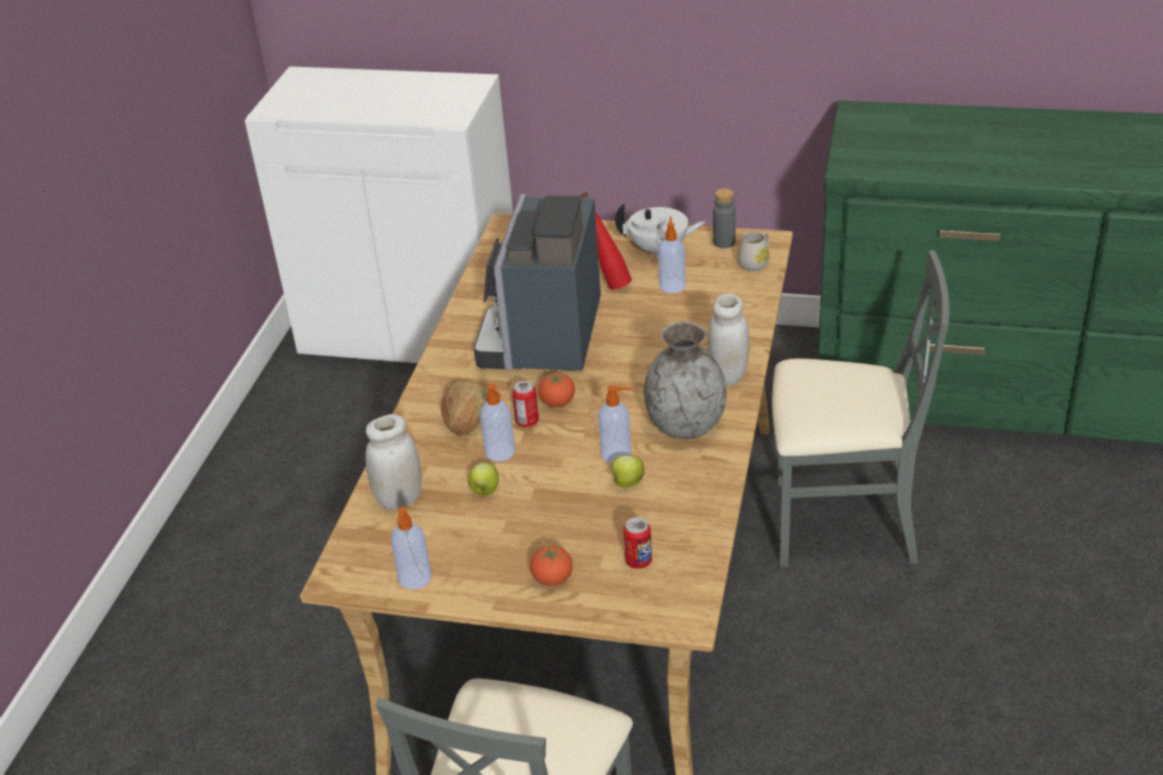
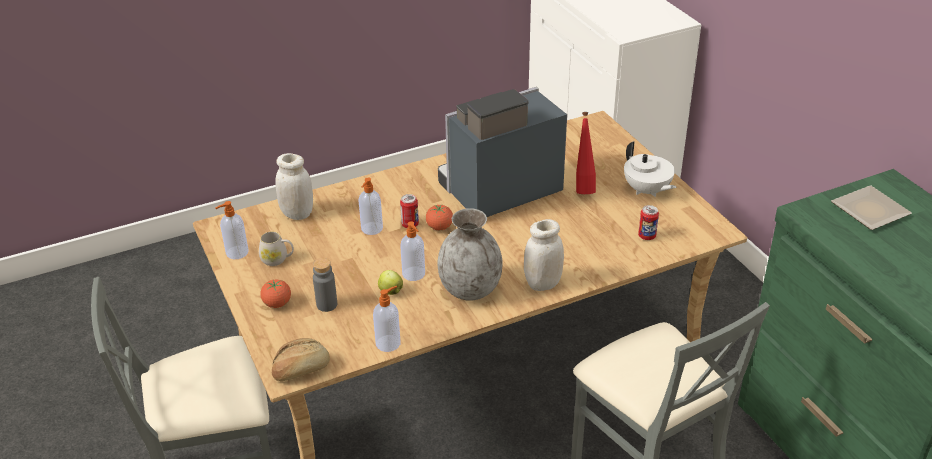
camera: 50 degrees right, 0 degrees up
bread [441,381,487,437] -> bread moved to [272,338,330,381]
apple [468,462,499,496] -> none
can [623,517,652,569] -> can moved to [638,205,659,240]
soap dispenser [658,216,686,293] -> soap dispenser moved to [373,286,400,352]
grey bottle [713,188,736,248] -> grey bottle moved to [313,258,337,312]
white mug [738,232,769,272] -> white mug moved to [259,232,294,266]
none -> plate [831,185,912,230]

